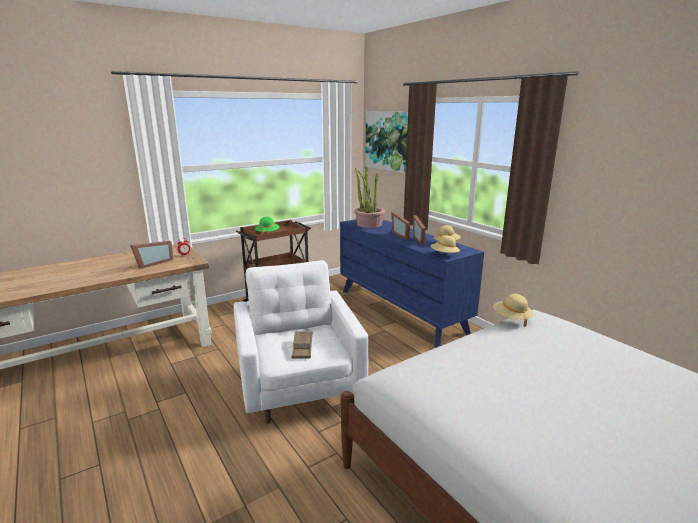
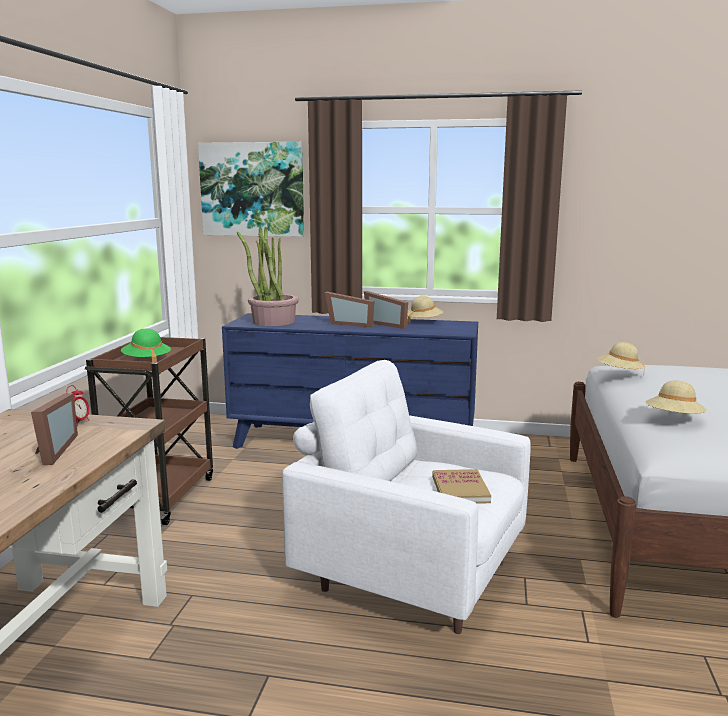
camera: 45 degrees left, 5 degrees down
brown tray [292,331,312,358] -> book [432,469,491,504]
beige hat [431,235,460,253] -> beige hat moved to [645,381,706,414]

